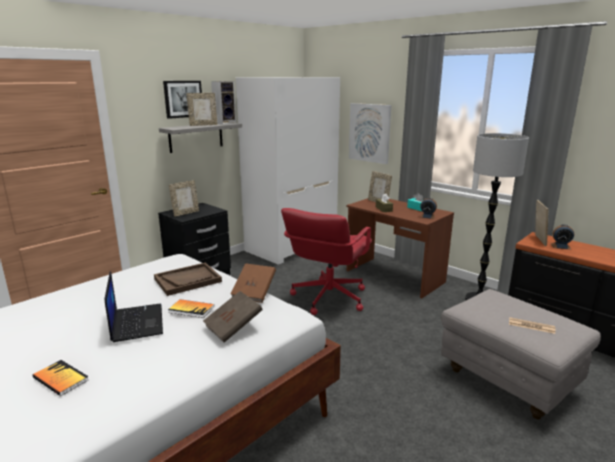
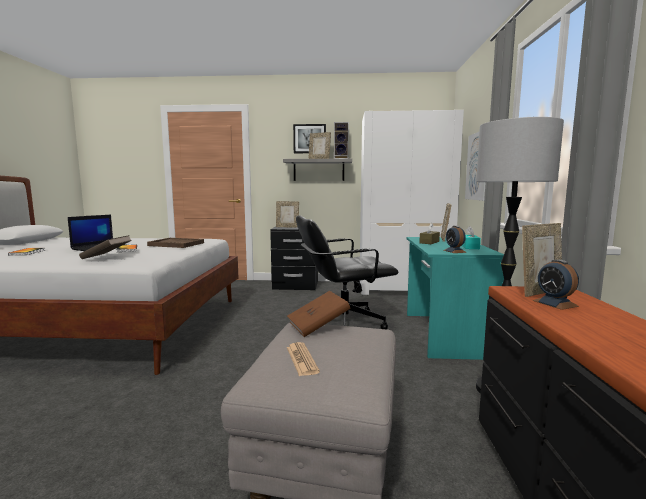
camera: 50 degrees right, 10 degrees down
brown book [231,263,276,303] -> brown book moved to [287,291,350,337]
red office chair [281,208,372,315] -> black office chair [296,215,398,329]
brown desk [346,198,454,298] -> turquoise desk [407,237,504,360]

